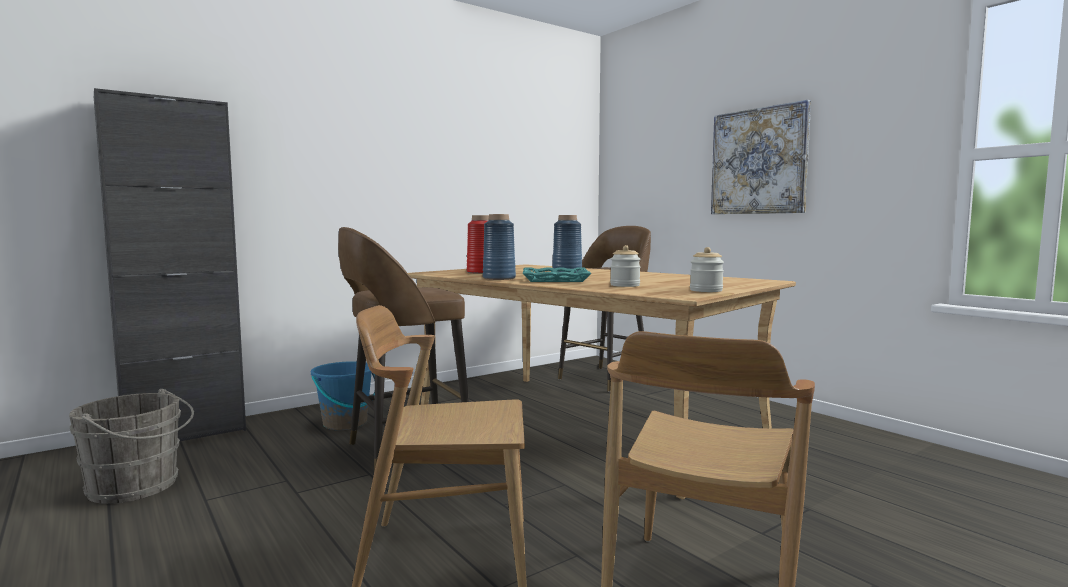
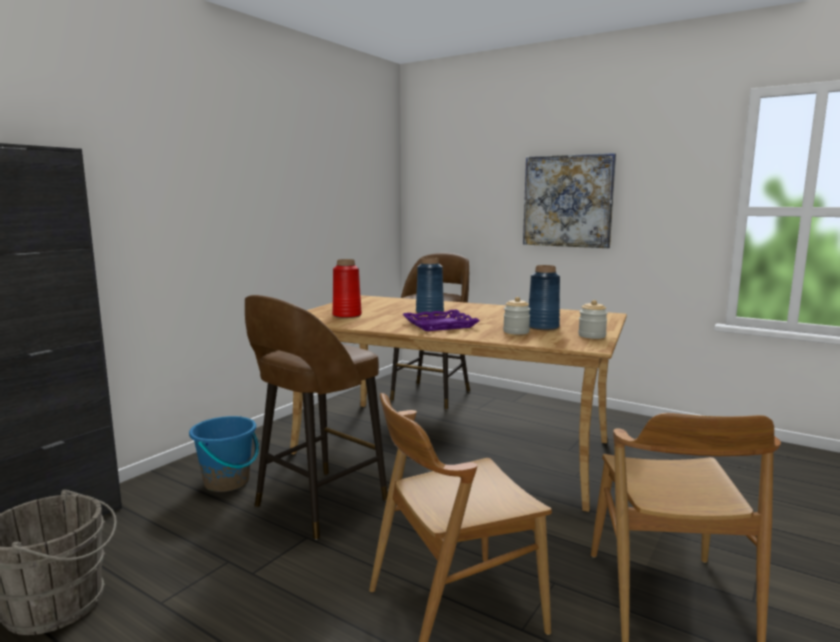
camera: 20 degrees left, 5 degrees up
blue vase [483,214,516,280] -> blue vase moved to [528,265,560,330]
turquoise tray [522,267,592,282] -> purple tray [402,310,480,331]

